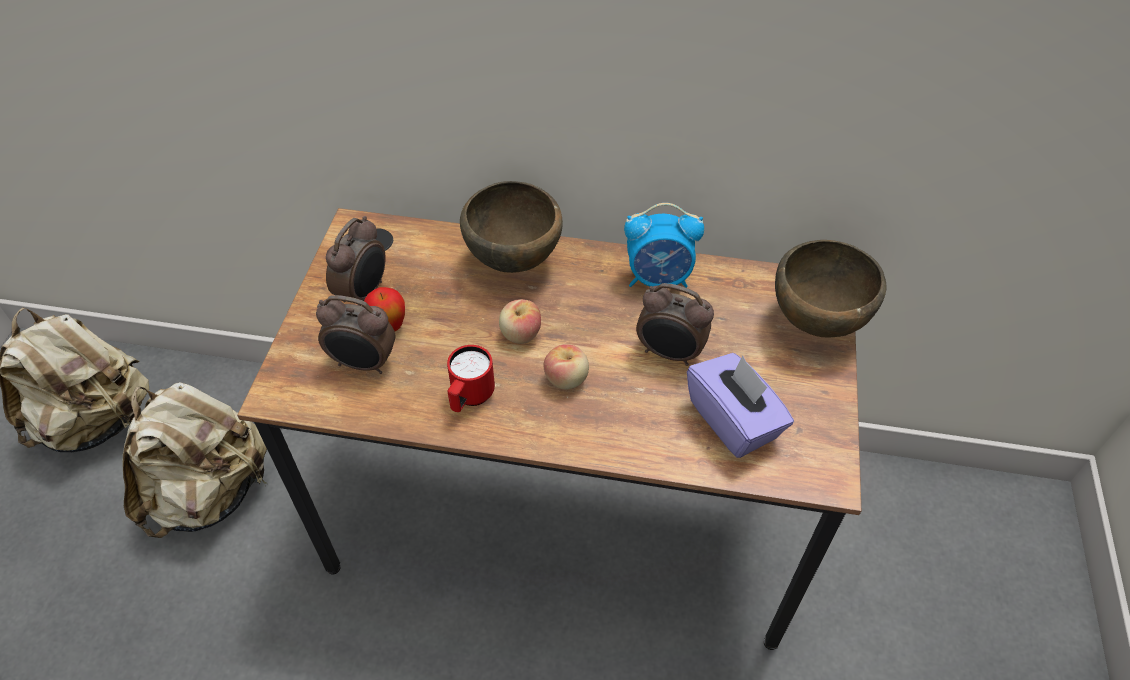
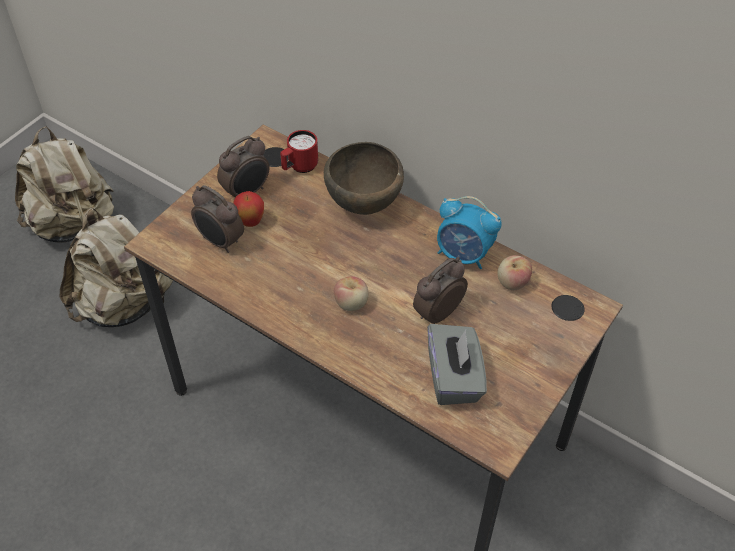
camera: 25 degrees right, 0 degrees up
red mug [447,345,495,412] -> red mug moved to [280,130,318,173]
apple [499,299,541,344] -> apple moved to [497,255,532,290]
alarm clock [636,283,714,366] -> alarm clock turned 90 degrees clockwise [413,257,468,324]
purple tissue box [687,353,794,458] -> grey tissue box [427,324,487,405]
brown bowl [775,240,887,337] -> none

